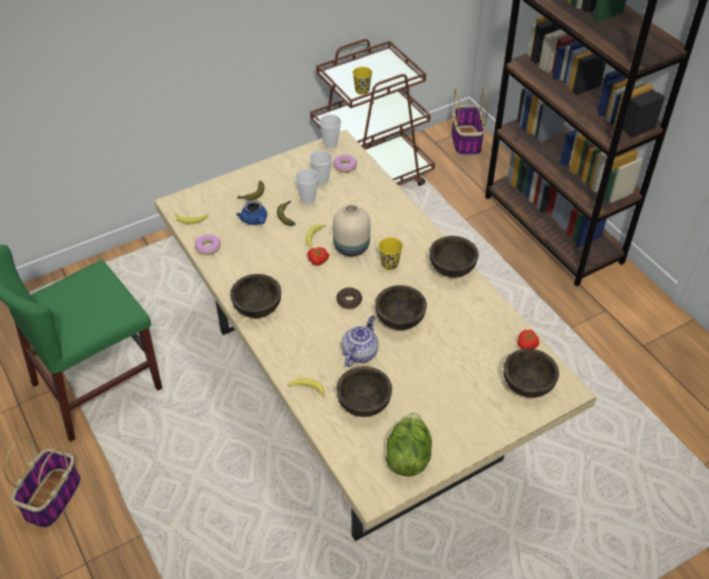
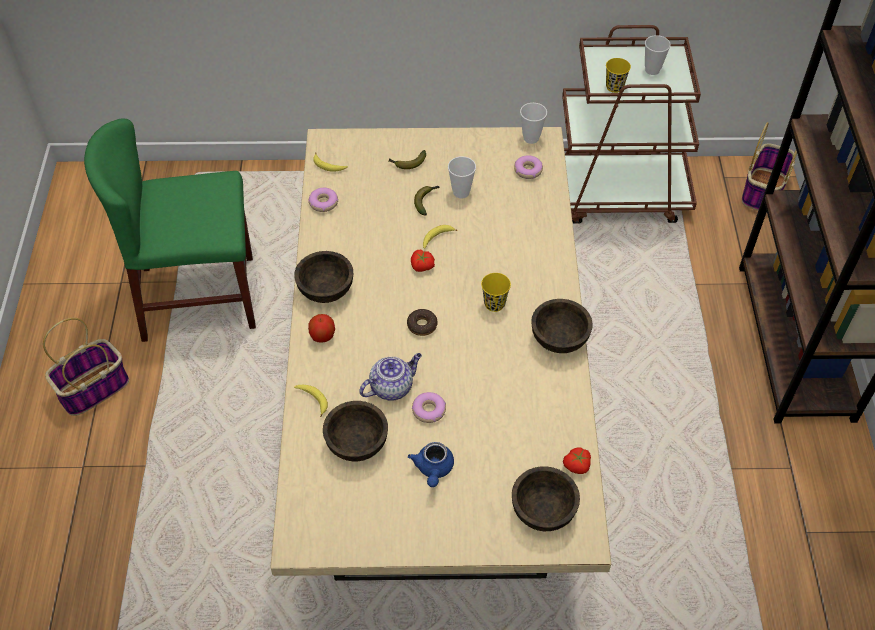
camera: 30 degrees right, 5 degrees up
blue teapot [236,200,267,225] -> blue teapot moved to [408,442,454,487]
cup [309,150,332,185] -> cup moved to [645,35,671,75]
beige vase [333,204,370,256] -> none
brown bowl [375,285,427,330] -> none
lettuce [386,413,432,477] -> none
none -> apple [308,314,335,343]
none -> donut [412,392,446,423]

